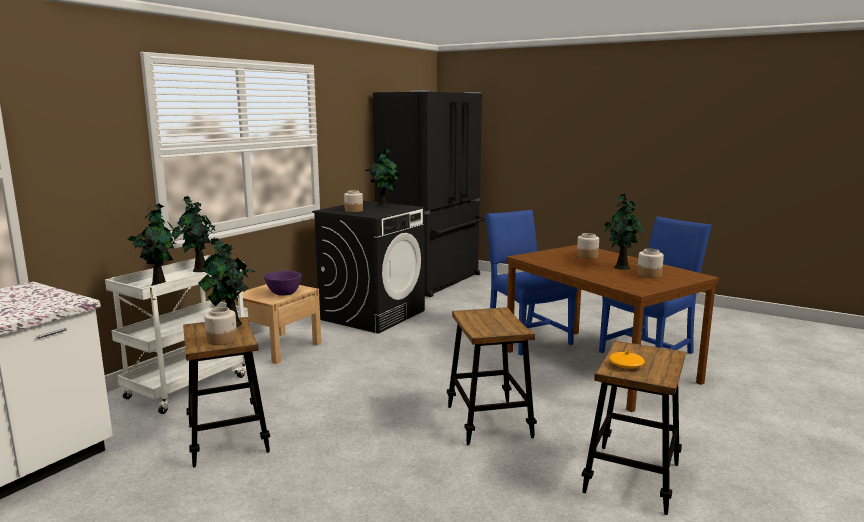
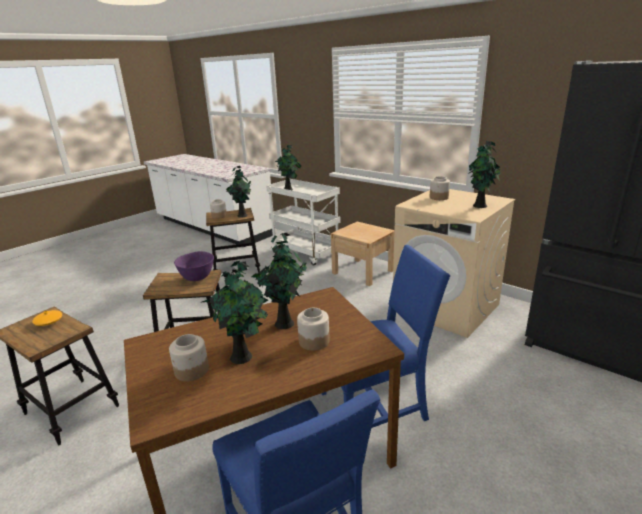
camera: 100 degrees right, 10 degrees up
potted plant [172,197,215,272] -> potted plant moved to [252,233,307,329]
purple bowl [264,271,302,296] -> purple bowl moved to [174,251,214,281]
black washing machine [312,201,425,334] -> beige washing machine [393,189,515,338]

